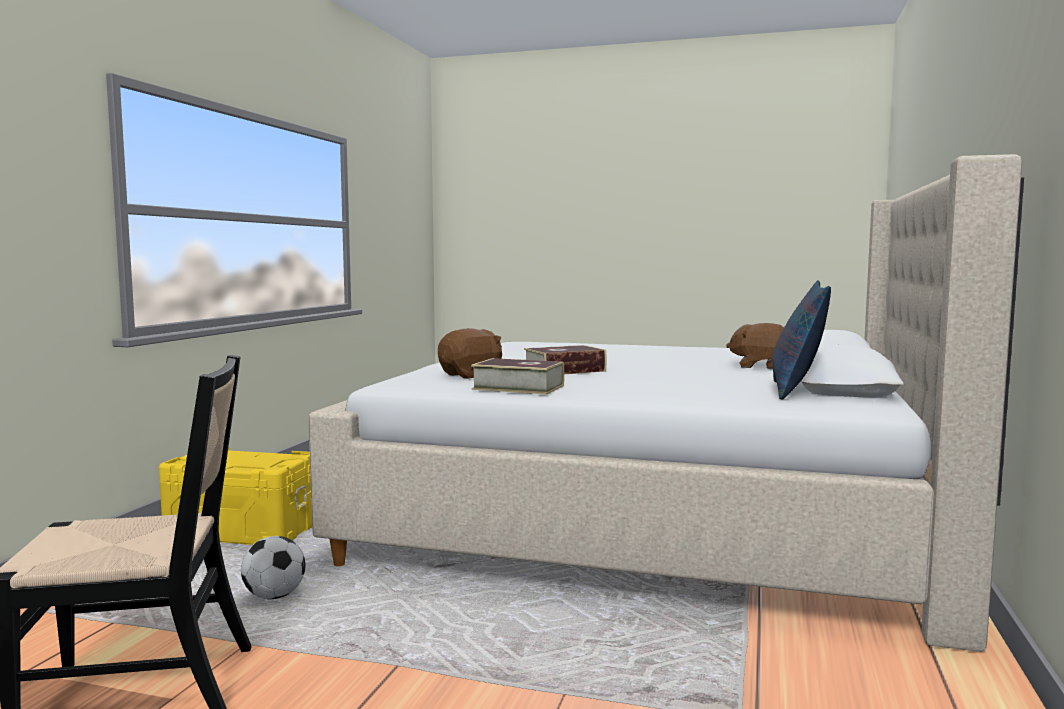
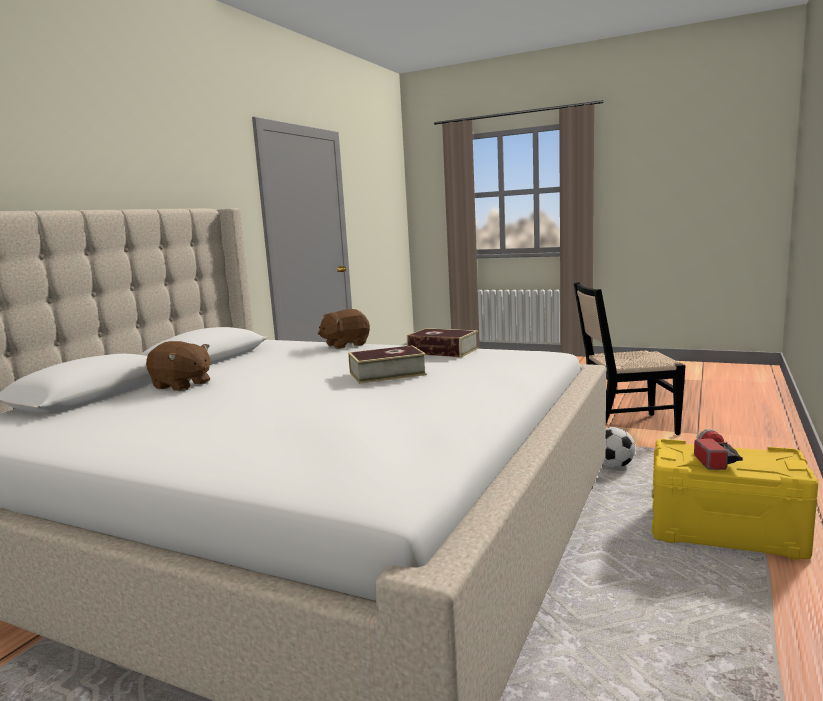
camera: 170 degrees left, 5 degrees up
brown plush toy [438,328,502,379] -> brown plush toy moved to [318,309,370,349]
blue pillow [772,280,831,400] -> none
none -> flashlight [694,429,743,470]

